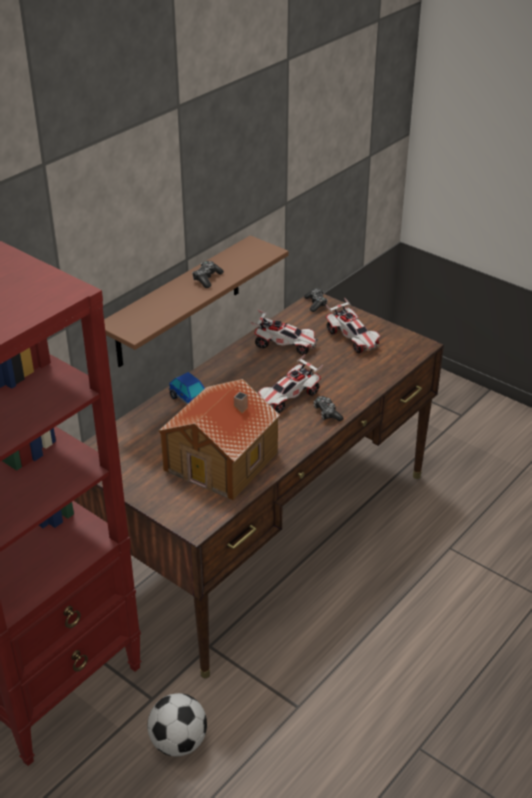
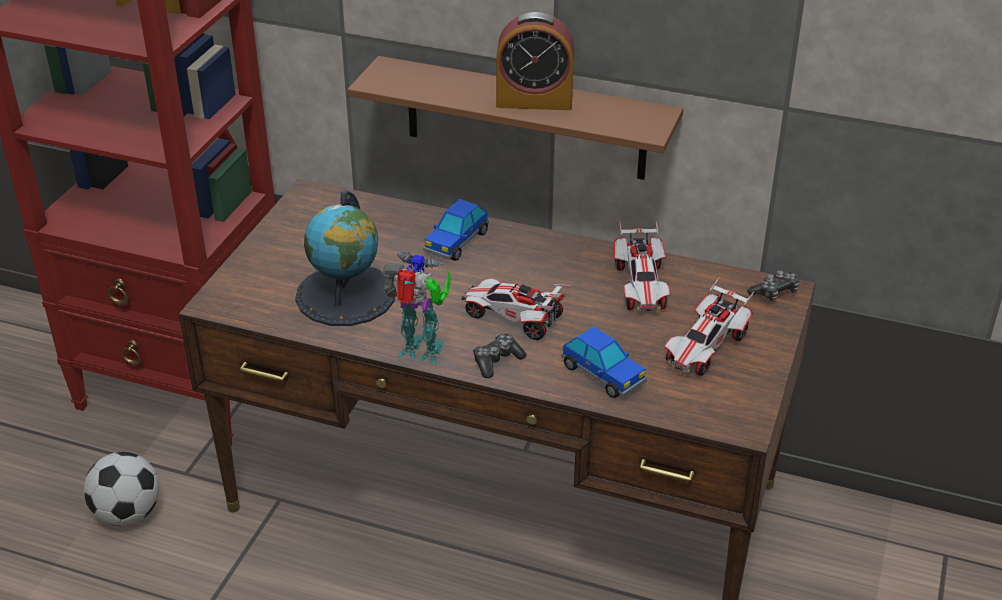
camera: 70 degrees right, 0 degrees up
toy house [159,379,280,500] -> globe [295,190,396,326]
game controller [192,261,224,288] -> alarm clock [496,12,574,110]
none -> toy robot [382,252,451,365]
none -> toy car [561,326,647,398]

